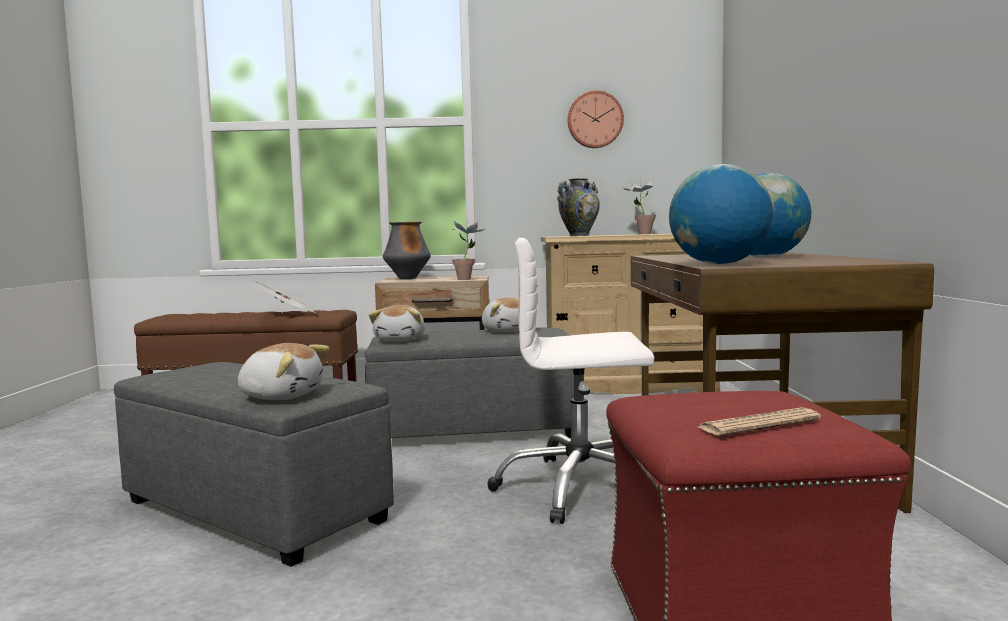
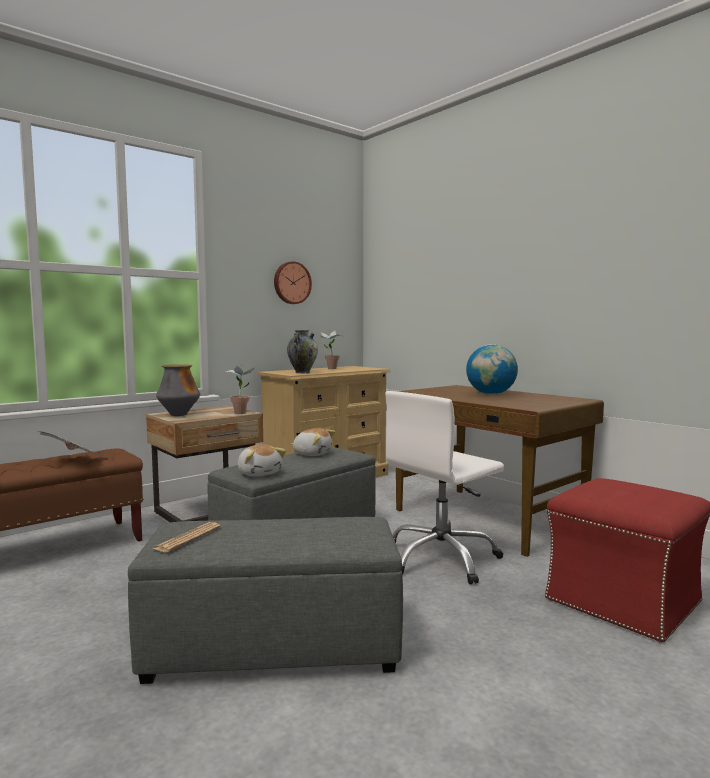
camera: 40 degrees left, 0 degrees up
plush toy [237,343,330,400] -> none
globe [669,164,773,264] -> none
newspaper [699,407,821,436] -> newspaper moved to [153,522,221,552]

